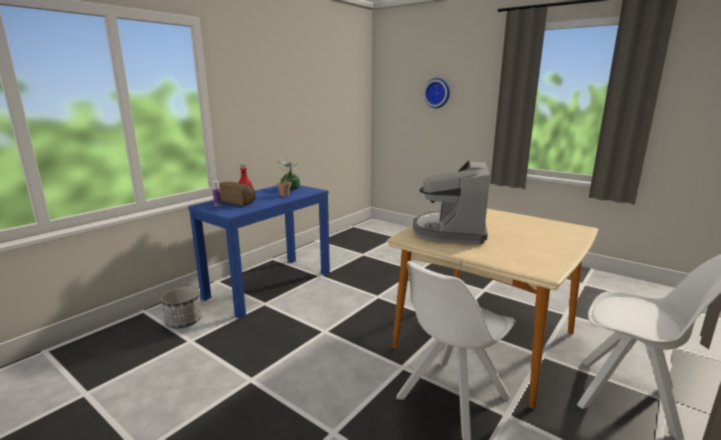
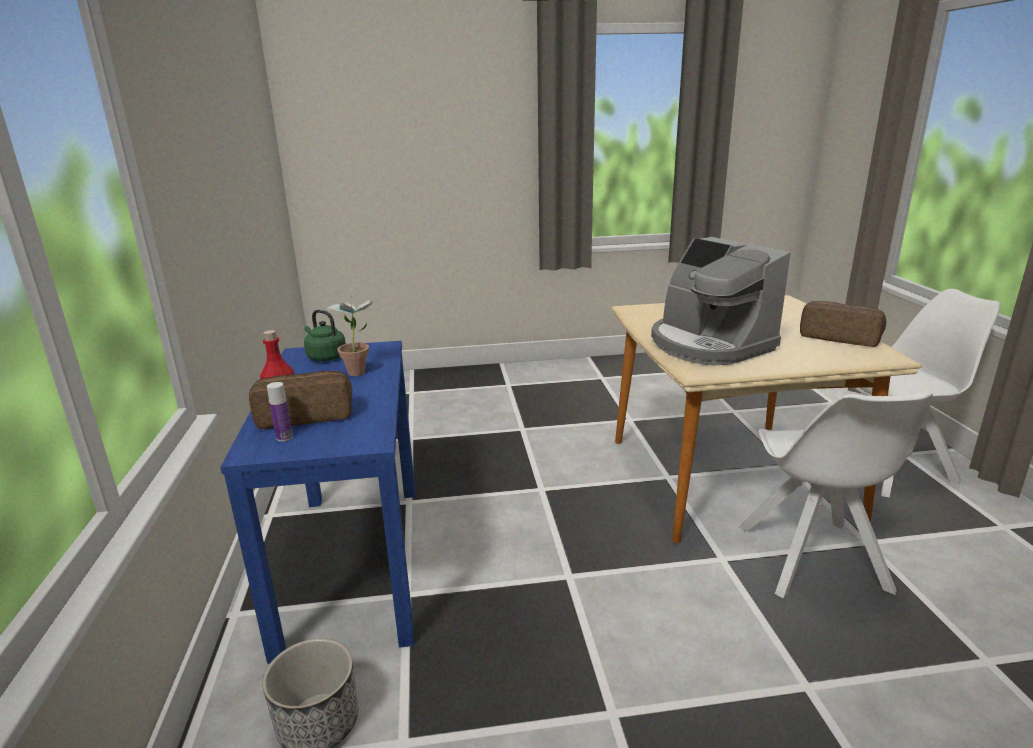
camera: 45 degrees left, 5 degrees up
wall clock [424,78,450,108] -> none
none -> bread [800,301,887,347]

